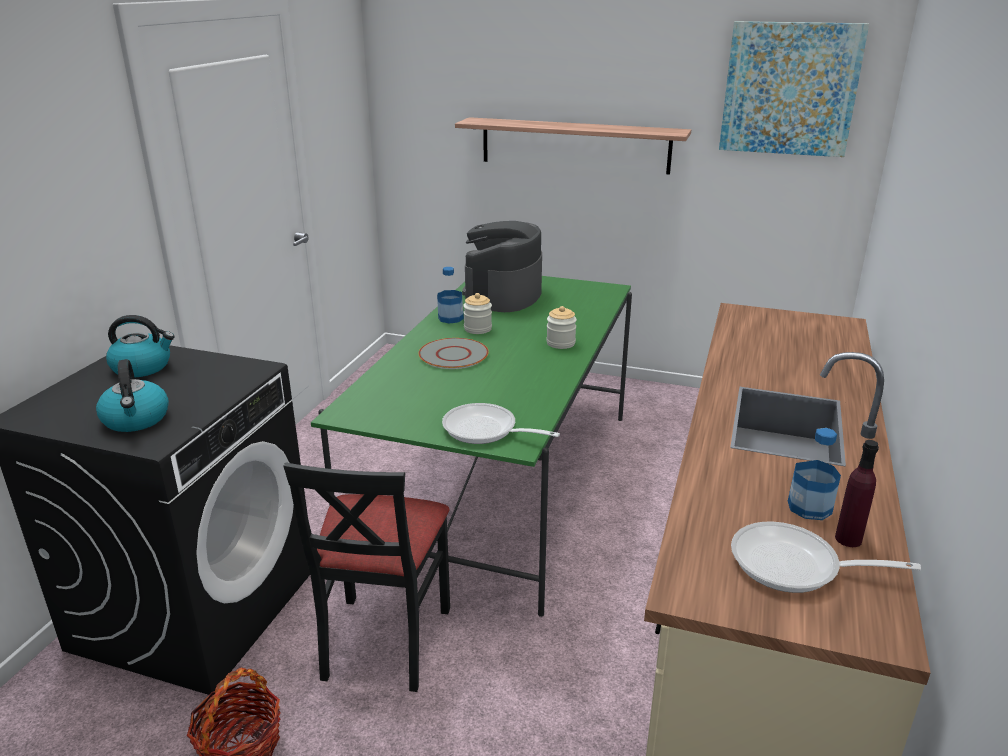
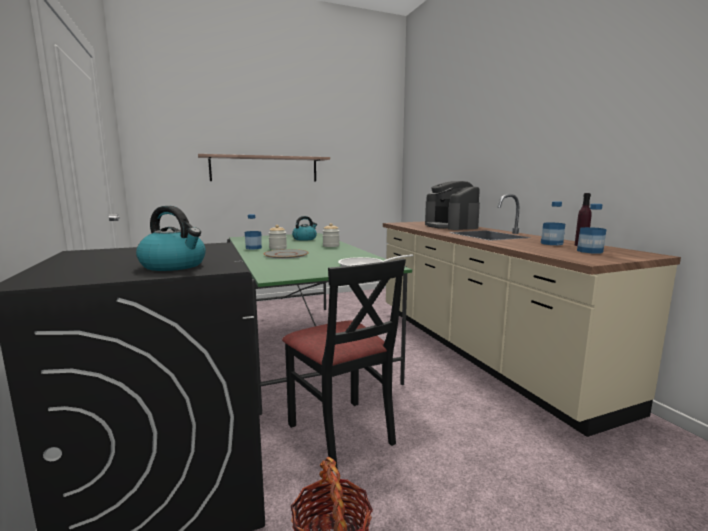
camera: 40 degrees left, 15 degrees down
kettle [106,315,175,377] -> kettle moved to [292,216,317,241]
coffee machine [462,221,542,312] -> coffee machine moved to [425,181,480,230]
picture [719,21,869,157] -> none
frying pan [731,522,921,593] -> bottle [577,204,607,253]

